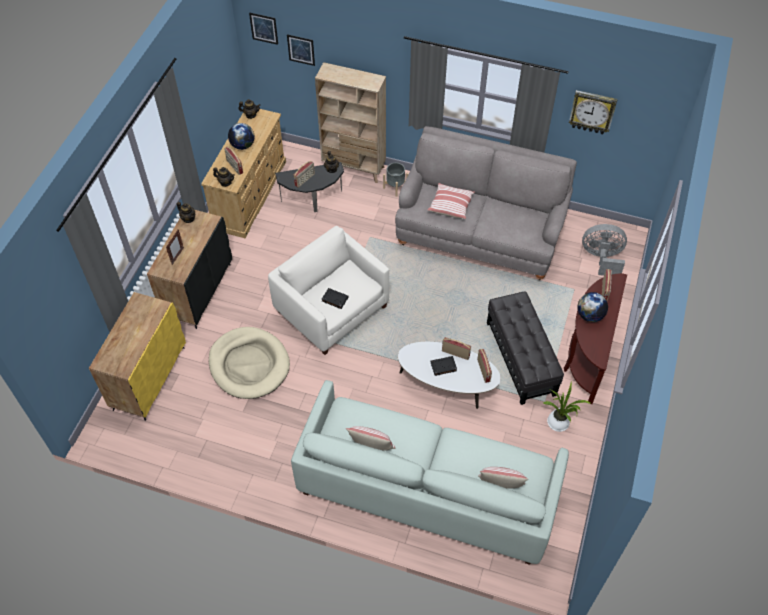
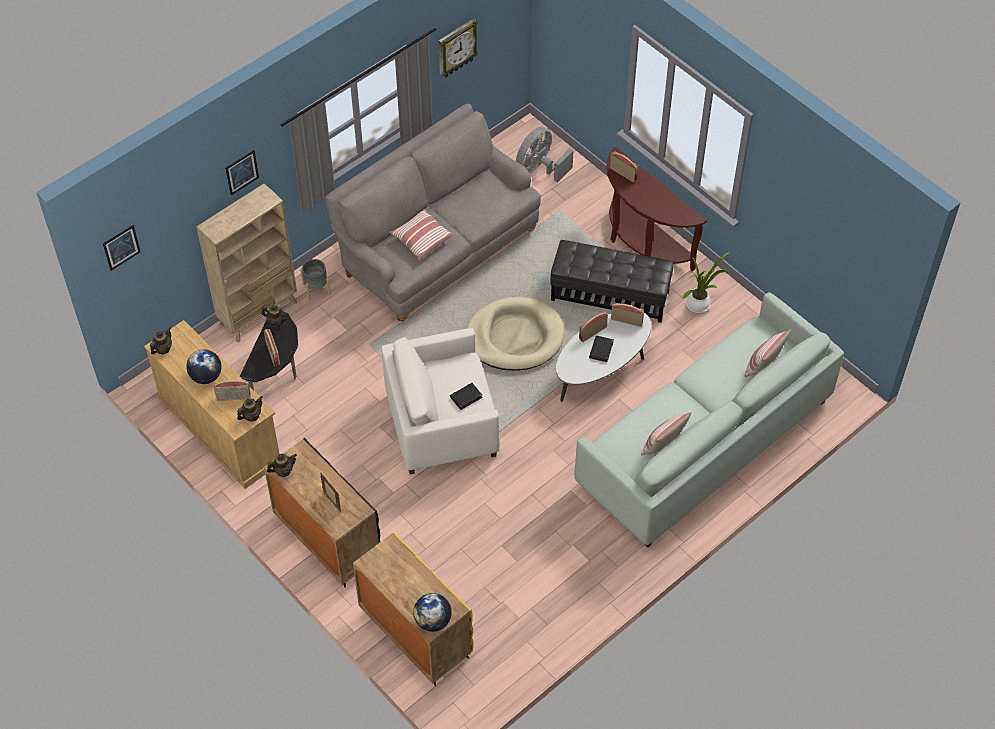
camera: 60 degrees left, 0 degrees up
beige dog bed [209,327,290,399] -> beige dog bed moved to [466,297,565,371]
picture [287,34,315,66] -> picture moved to [225,150,259,195]
globe [577,292,608,322] -> globe moved to [413,593,452,632]

